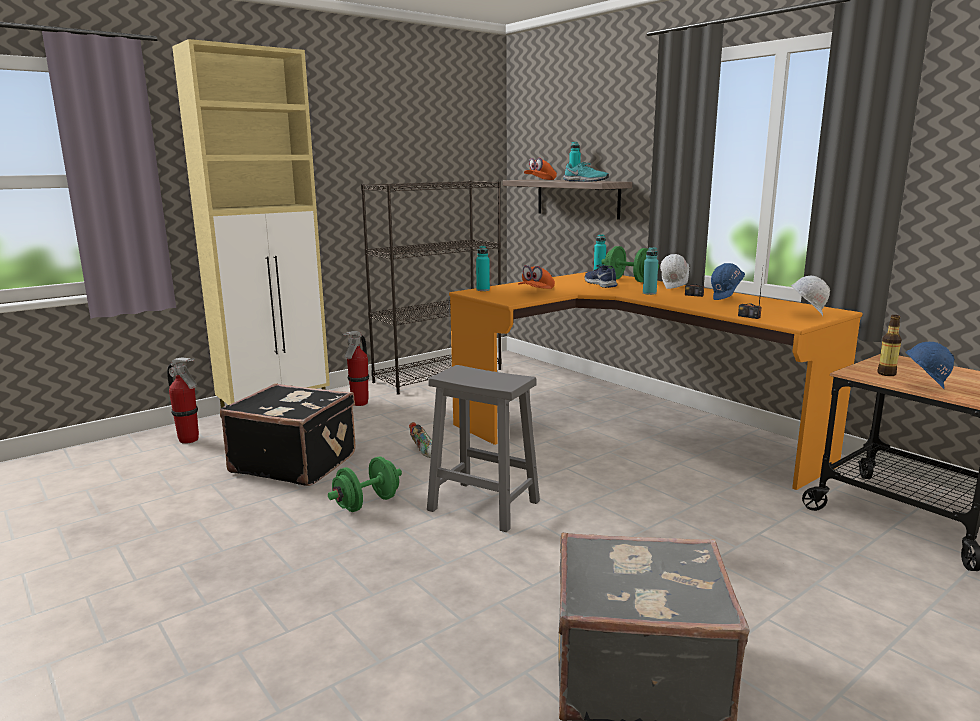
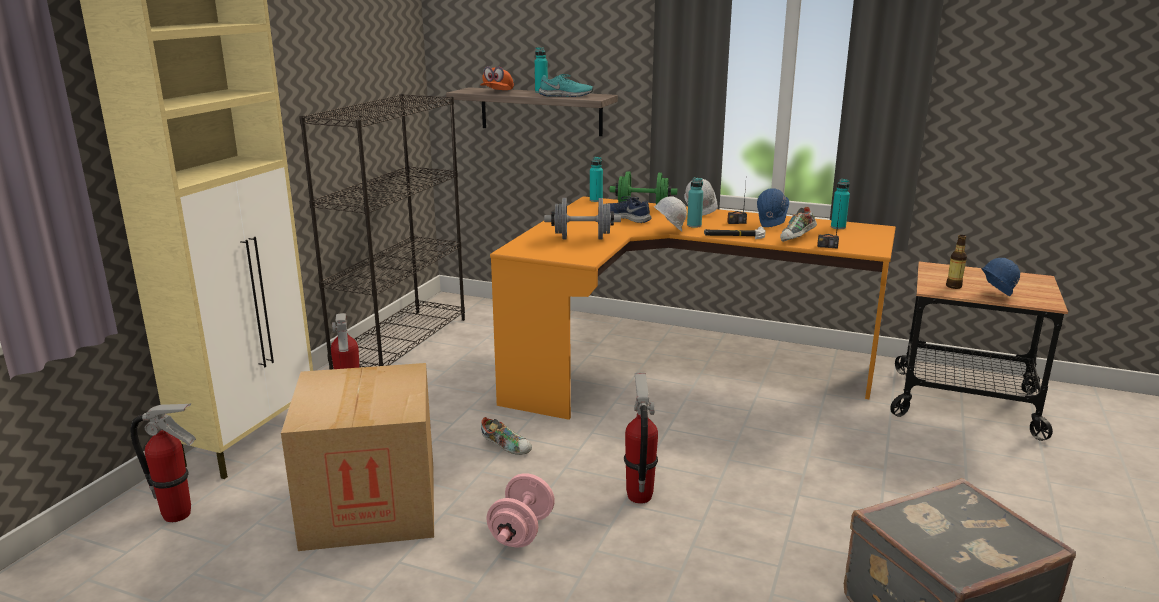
camera: 30 degrees left, 5 degrees up
black suitcase [220,383,355,486] -> cardboard box [281,363,434,551]
green dumbbell [328,456,402,512] -> pink dumbbell [486,473,555,547]
grey stool [427,365,540,533] -> fire extinguisher [624,373,658,504]
turquoise bottle [476,246,490,291] -> turquoise bottle moved to [831,179,850,229]
orange cap [518,265,555,289] -> grey dumbbell [544,198,621,239]
white hard hat [791,276,830,316] -> white hard hat moved to [653,196,687,232]
none -> hammer [704,226,766,239]
none -> shoe [780,207,817,242]

